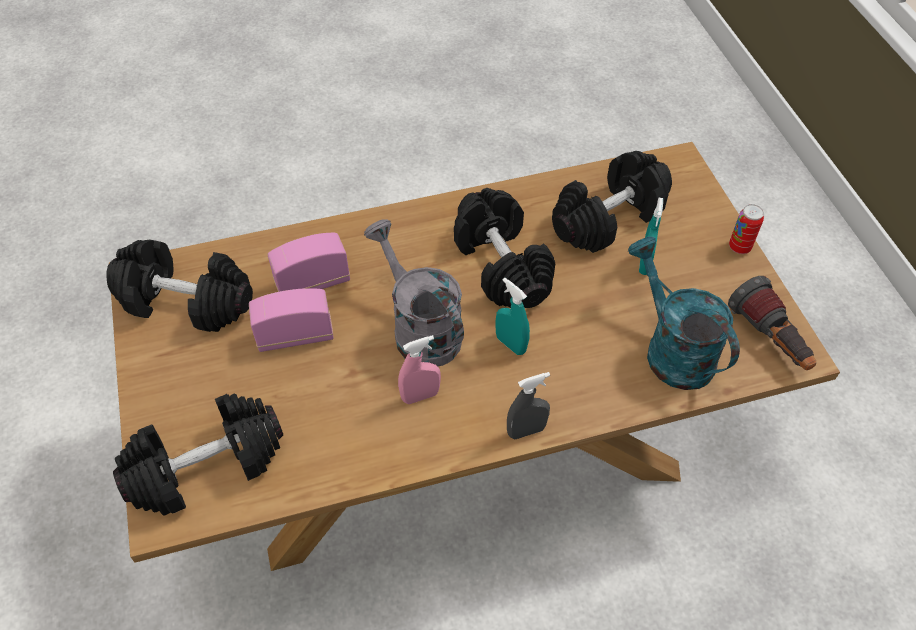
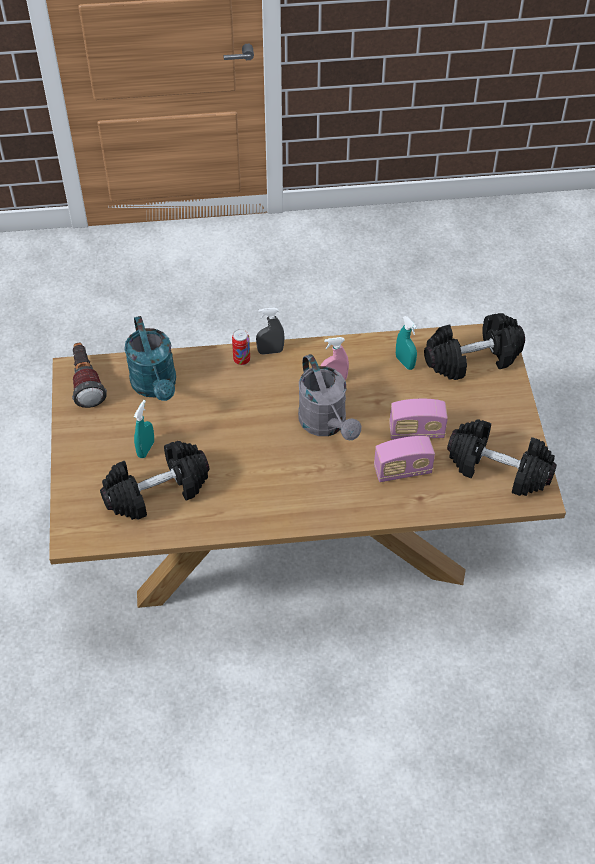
camera: 170 degrees left, 0 degrees up
black dumbbell [454,188,555,308] -> none
turquoise spray bottle [496,278,530,355] -> turquoise spray bottle moved to [396,316,417,370]
can [729,204,764,254] -> can moved to [232,329,250,365]

